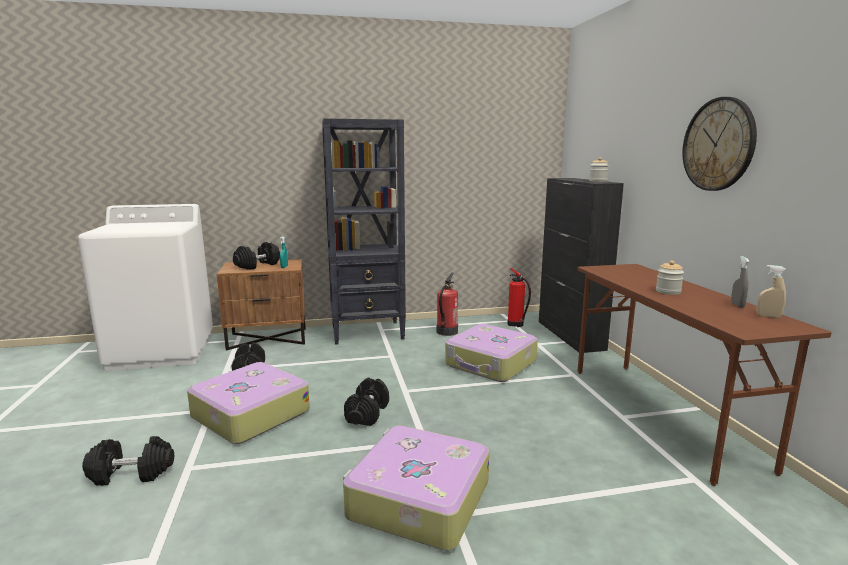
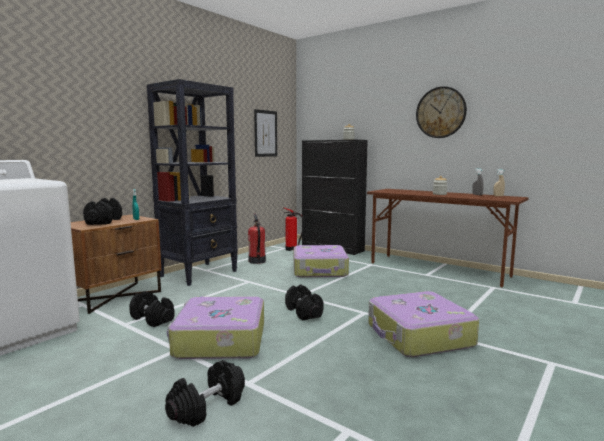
camera: 40 degrees left, 5 degrees down
none -> picture [254,109,277,157]

